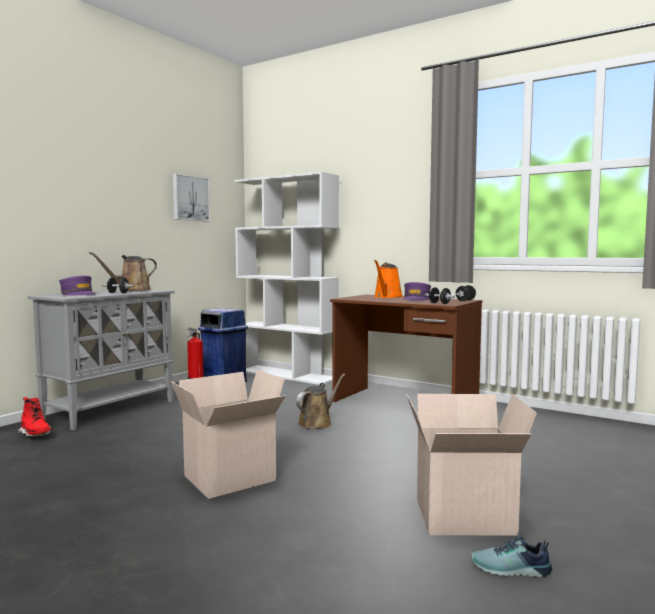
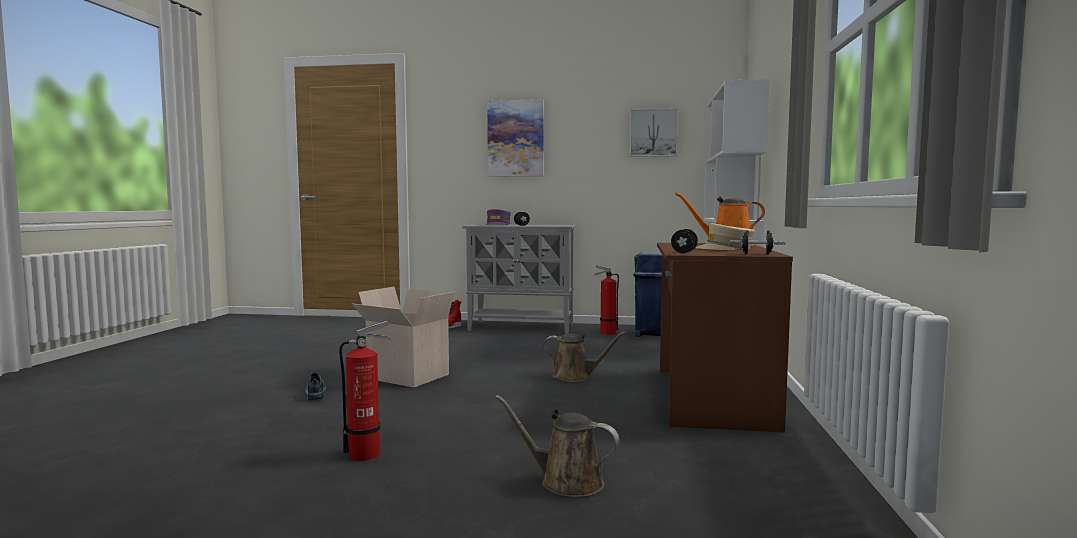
camera: 65 degrees right, 0 degrees up
brown watering can [89,252,157,291] -> brown watering can moved to [495,395,620,497]
purple cap [404,282,431,300] -> beige cap [695,223,755,250]
cardboard box [406,393,537,536] -> fire extinguisher [339,321,391,461]
shoe [471,535,552,577] -> shoe moved to [305,372,326,400]
none -> picture [487,99,544,177]

